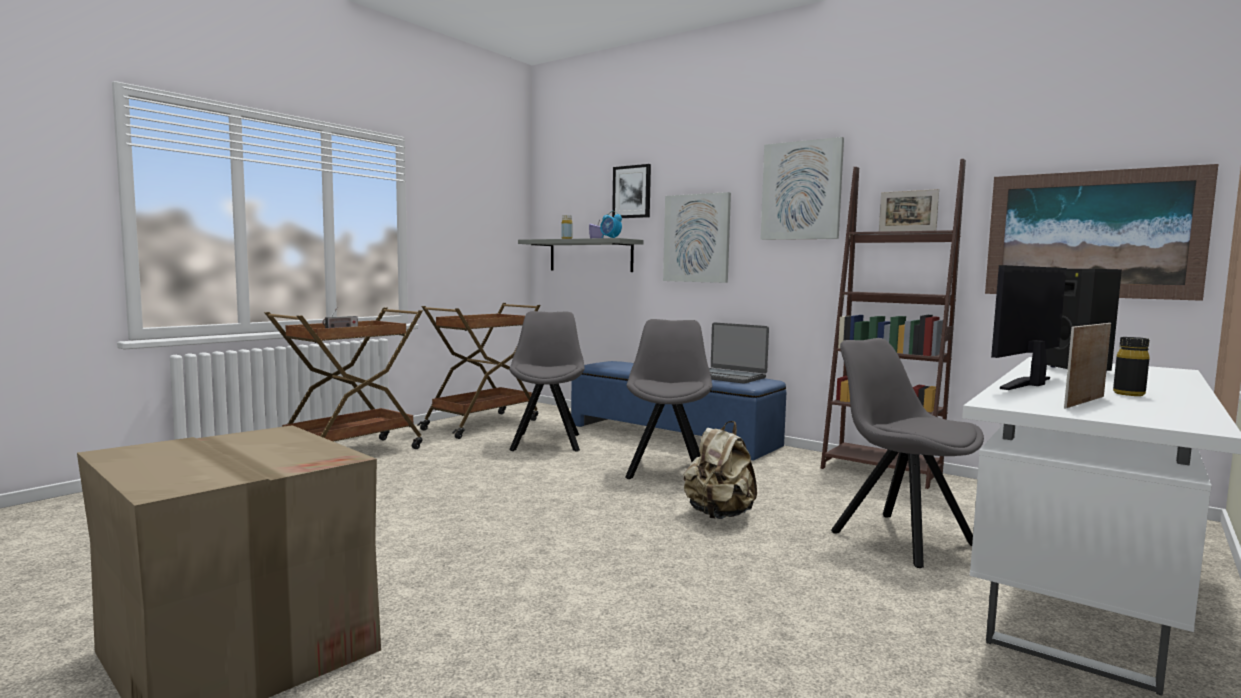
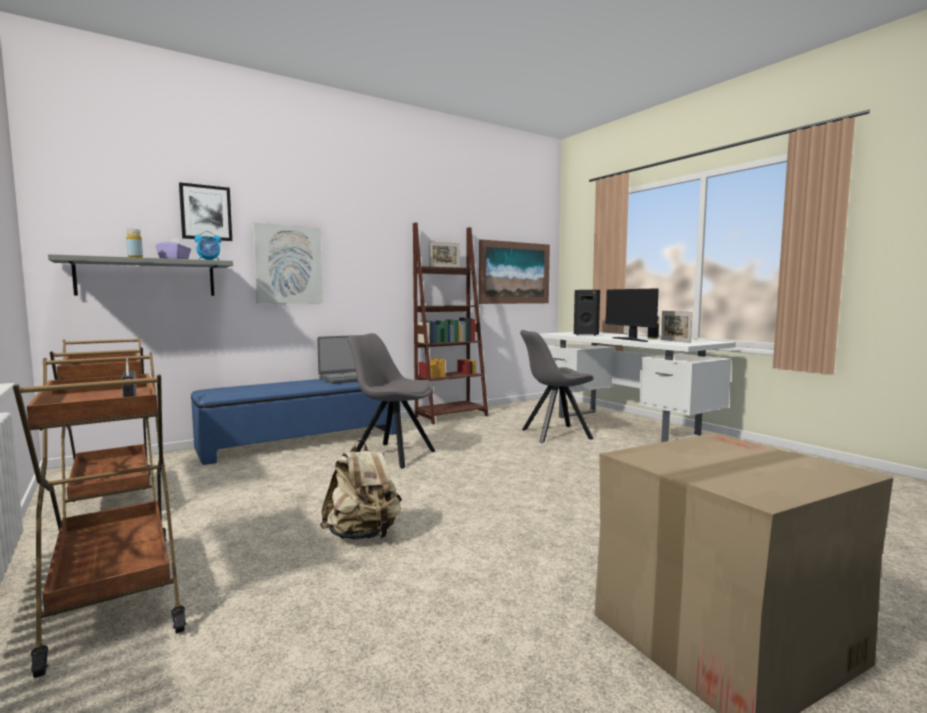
camera: 70 degrees left, 0 degrees up
grey chair [509,311,585,452] -> none
beige backpack [683,421,757,519] -> beige backpack moved to [320,439,402,539]
picture [760,137,844,240] -> none

